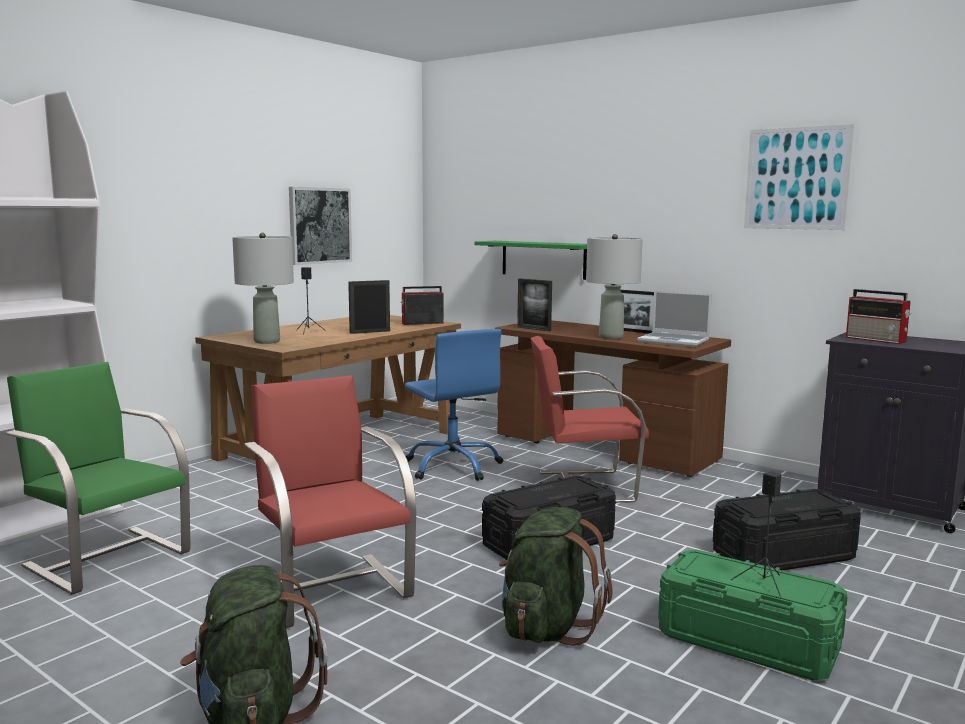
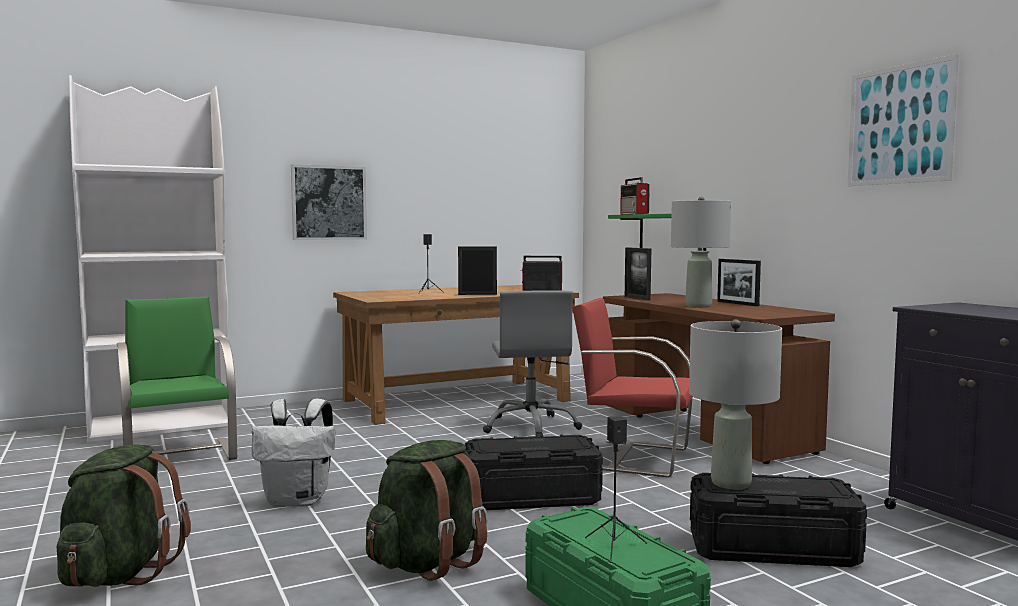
camera: 25 degrees right, 5 degrees down
grey table lamp [232,233,294,344] -> grey table lamp moved to [689,319,782,489]
red chair [244,375,416,628] -> white backpack [252,398,335,507]
picture [289,187,352,265] -> picture moved to [291,164,367,240]
blue office chair [405,329,503,481] -> grey office chair [483,290,582,437]
laptop [637,290,712,347] -> none
radio [846,289,911,344] -> radio moved to [620,177,650,215]

